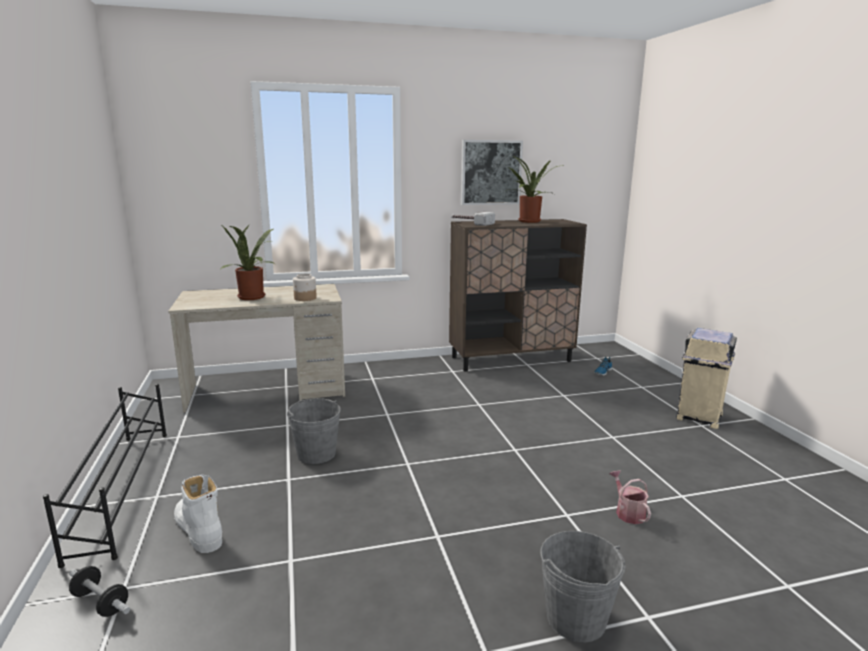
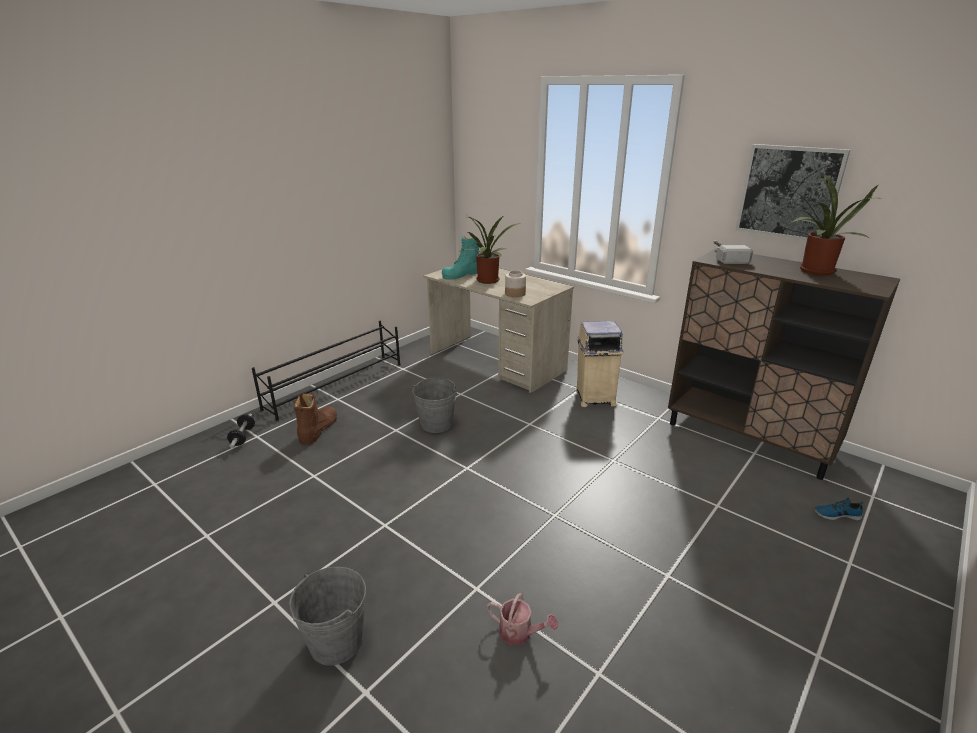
camera: 55 degrees right, 10 degrees up
white boot [174,475,222,553] -> brown boot [294,393,337,445]
watering can [609,471,651,524] -> watering can turned 75 degrees clockwise [487,593,558,645]
beige trash can [676,328,737,429] -> beige trash can moved to [576,321,624,407]
none -> turquoise boot [442,236,479,280]

